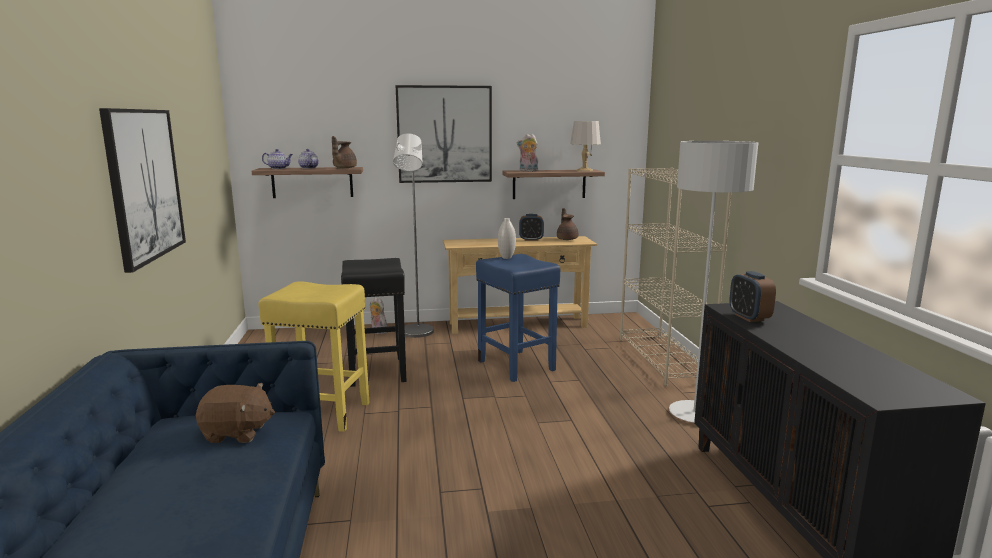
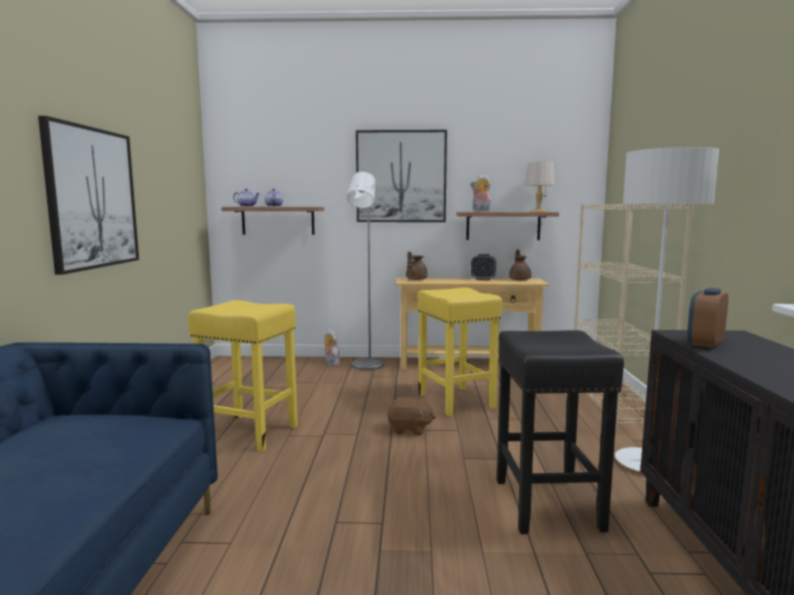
camera: 10 degrees right, 5 degrees down
brown plush toy [196,383,275,443] -> brown plush toy moved to [387,397,436,435]
brown teapot [332,136,357,168] -> brown teapot moved to [406,251,428,280]
black stool [341,258,407,387] -> black stool moved to [497,330,624,534]
blue stool [476,254,560,382] -> yellow stool [418,287,502,416]
white vase [498,218,516,259] -> none
alarm clock [729,271,776,322] -> alarm clock turned 45 degrees clockwise [687,288,728,348]

